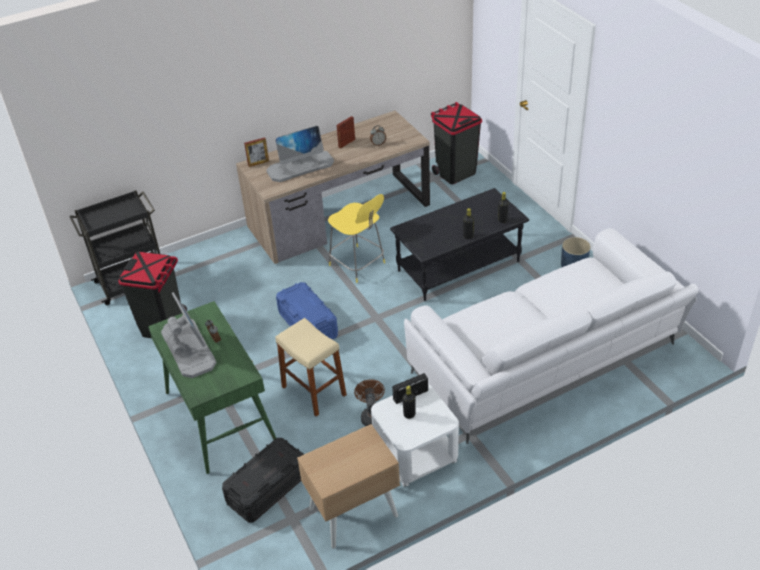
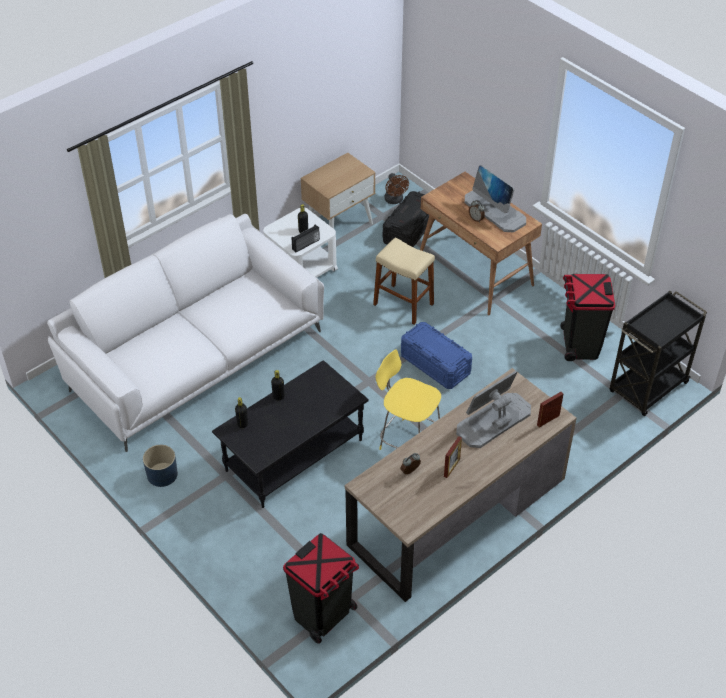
camera: 165 degrees right, 5 degrees up
green desk [148,301,276,474] -> brown desk [420,172,542,316]
brown fan [354,379,385,426] -> brown fan moved to [385,173,409,204]

